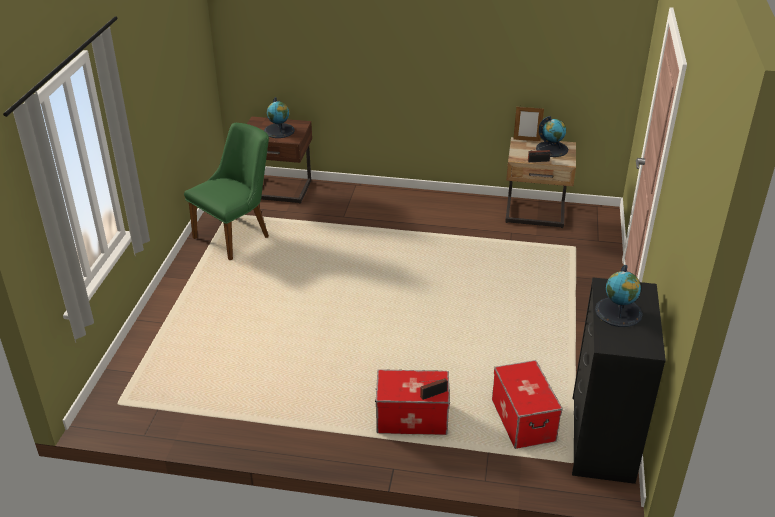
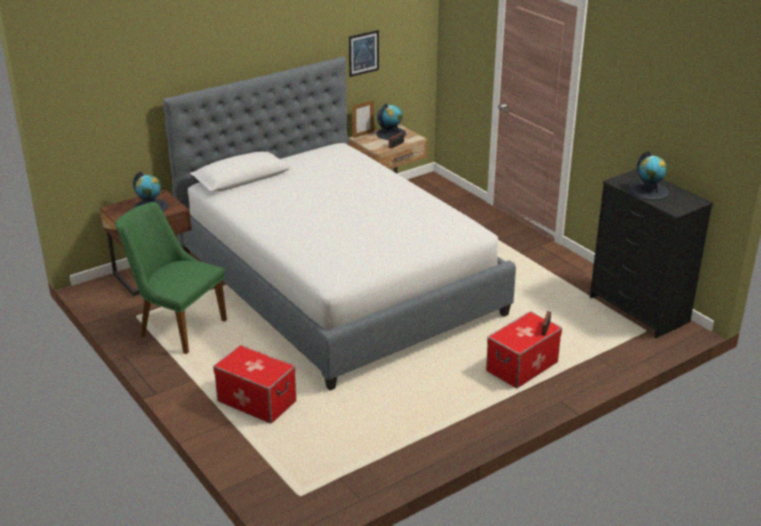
camera: 45 degrees left, 5 degrees down
green chair [184,123,269,261] -> green chair turned 60 degrees counterclockwise [115,202,227,354]
storage box [492,360,563,449] -> storage box moved to [213,345,296,424]
none -> bed [163,57,516,390]
none -> picture [349,30,379,77]

